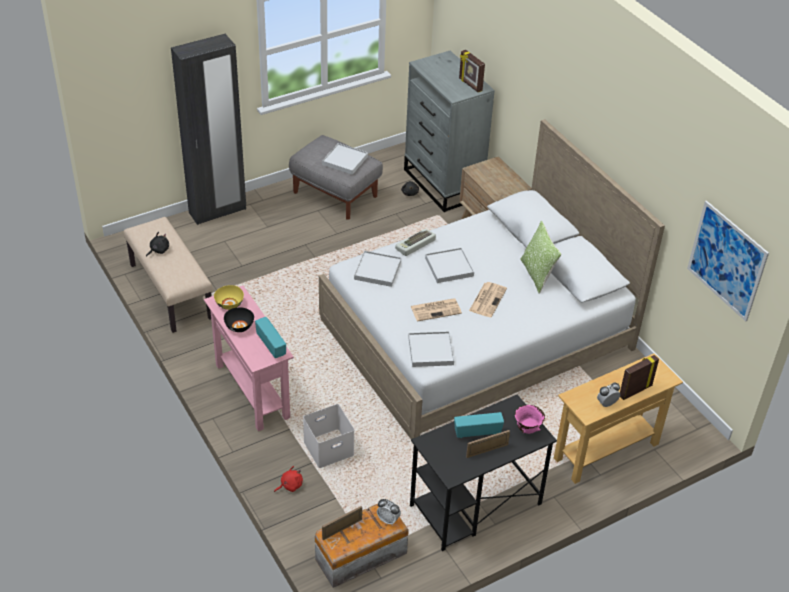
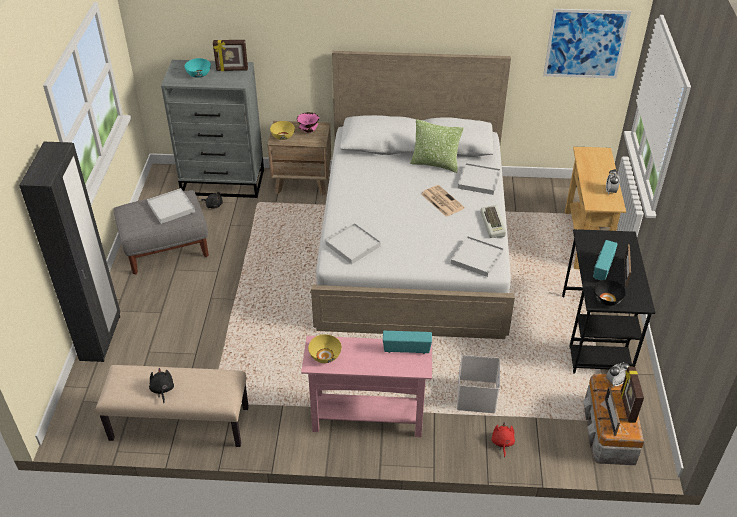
camera: 55 degrees left, 0 degrees up
black bowl [224,307,254,332] -> black bowl moved to [594,280,626,306]
keyboard [395,229,436,256] -> keyboard moved to [480,205,506,238]
newspaper [411,298,462,321] -> none
white tray [425,248,474,283] -> white tray moved to [458,163,501,195]
pink bowl [515,405,545,434] -> pink bowl moved to [297,112,319,133]
picture frame [620,355,659,400] -> picture frame moved to [620,367,644,423]
none -> turquoise bowl [185,58,211,78]
none -> yellow bowl [270,121,295,140]

